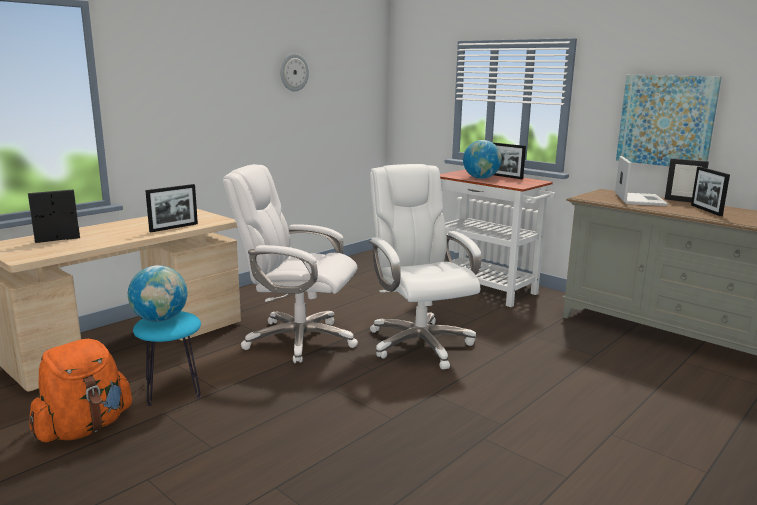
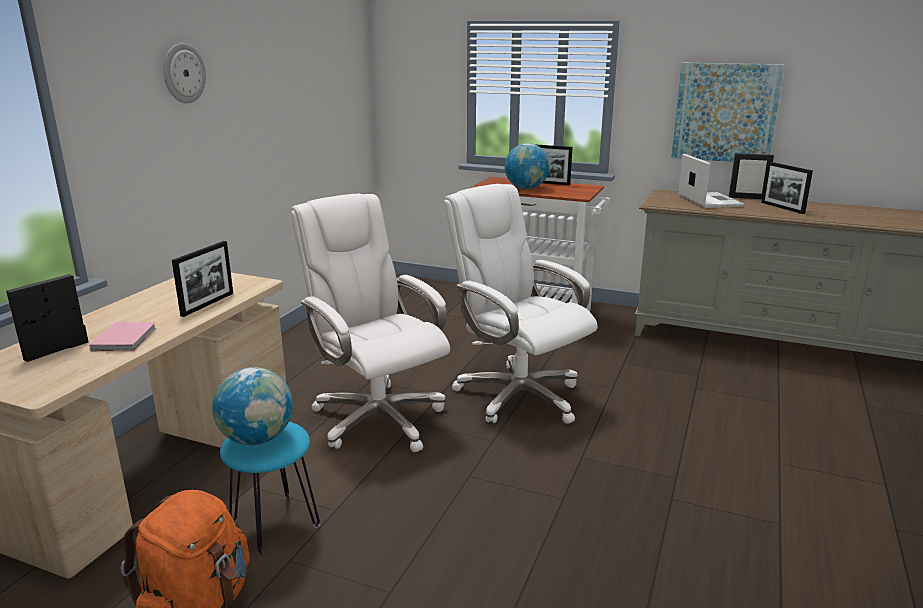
camera: 20 degrees left, 5 degrees up
white office chair [223,164,358,363] -> white office chair turned 60 degrees clockwise [292,194,450,452]
wall clock [280,53,309,92] -> wall clock moved to [163,43,206,103]
none -> pink book [89,322,156,351]

